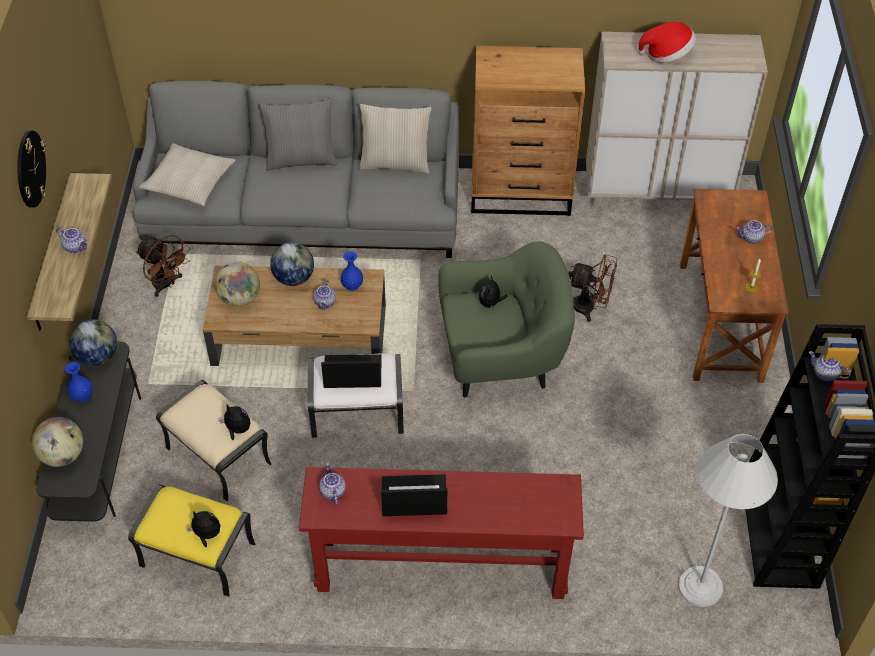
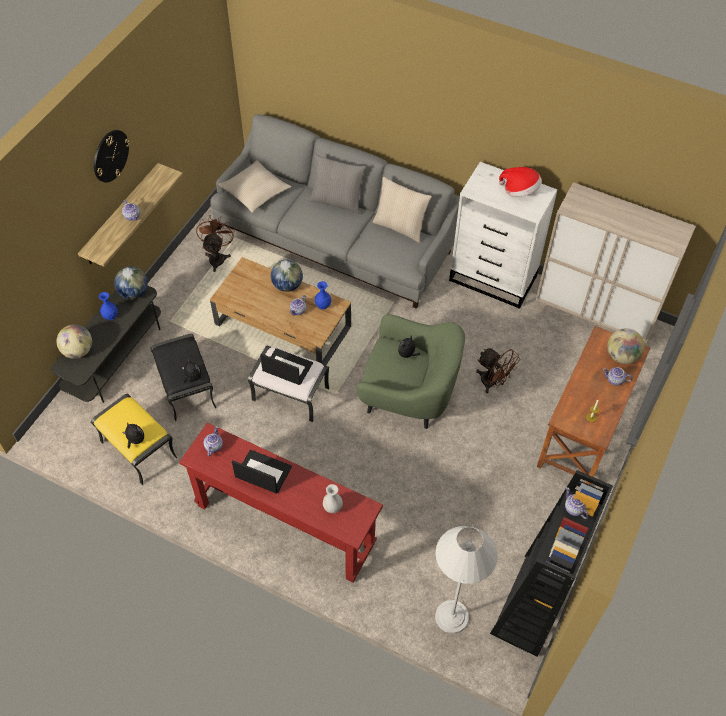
camera: 25 degrees right, 5 degrees up
brown fan [136,235,190,297] -> brown fan turned 150 degrees counterclockwise [196,215,234,272]
beige ottoman [156,380,272,501] -> black ottoman [150,334,216,421]
globe [215,262,260,306] -> globe moved to [608,328,645,364]
brown dresser [471,46,585,216] -> white dresser [449,162,557,309]
hat [638,21,696,63] -> hat moved to [499,167,542,197]
none -> white vase [323,484,343,513]

